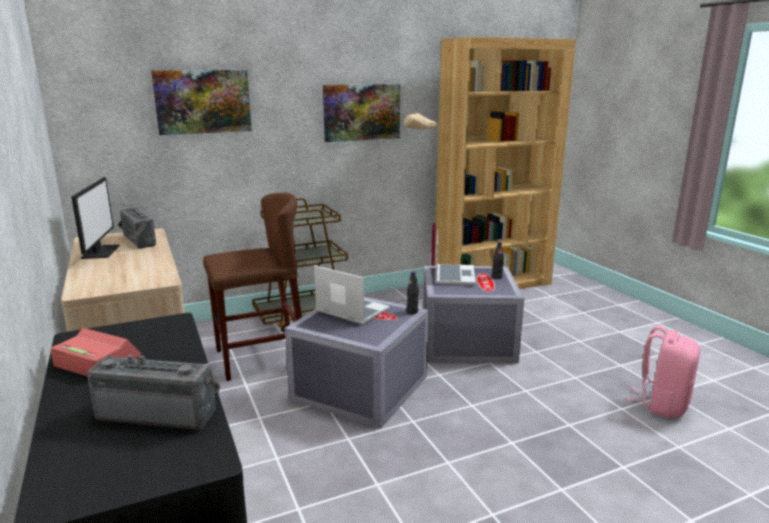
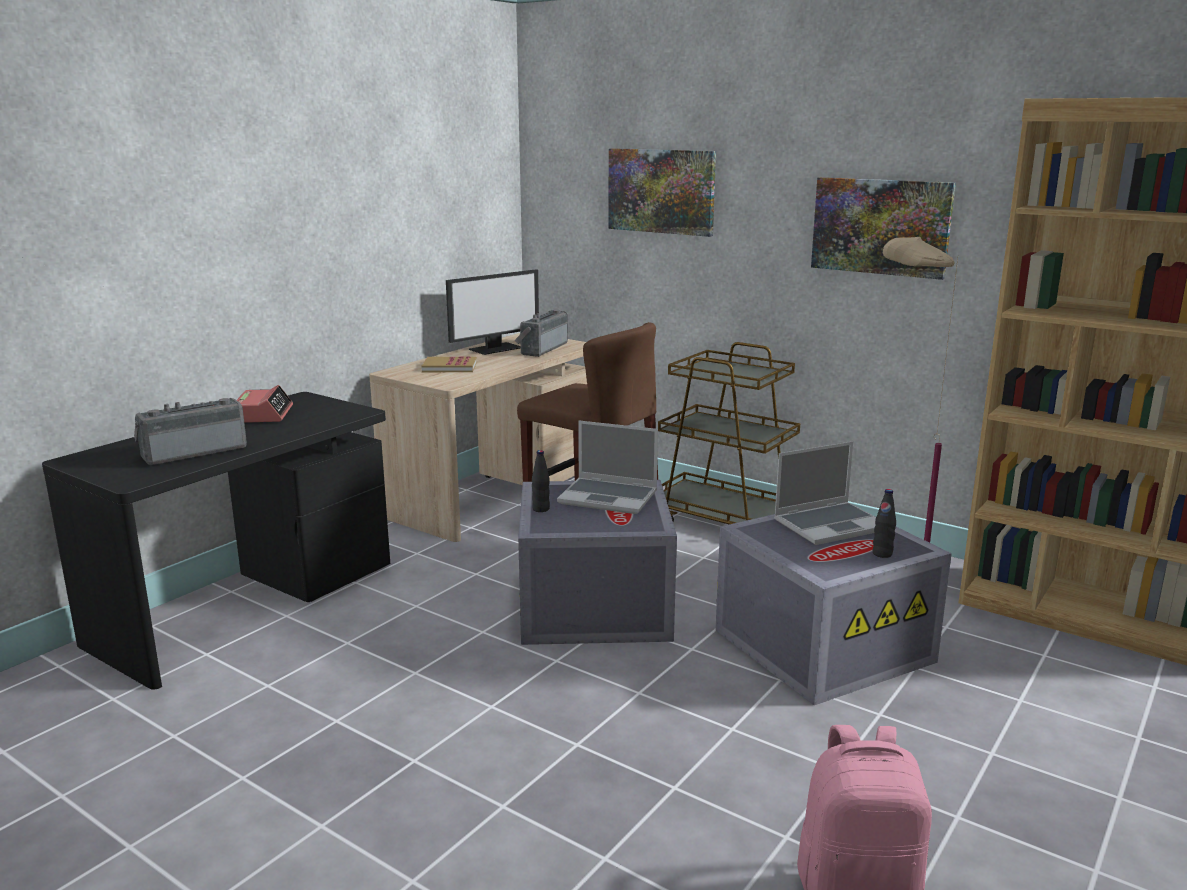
camera: 60 degrees right, 0 degrees up
radio [87,355,221,430] -> radio turned 105 degrees counterclockwise [134,398,247,465]
laptop [314,265,390,325] -> laptop turned 105 degrees clockwise [557,421,658,514]
black bottle [407,271,419,314] -> black bottle moved to [532,450,550,512]
none -> book [421,356,477,372]

